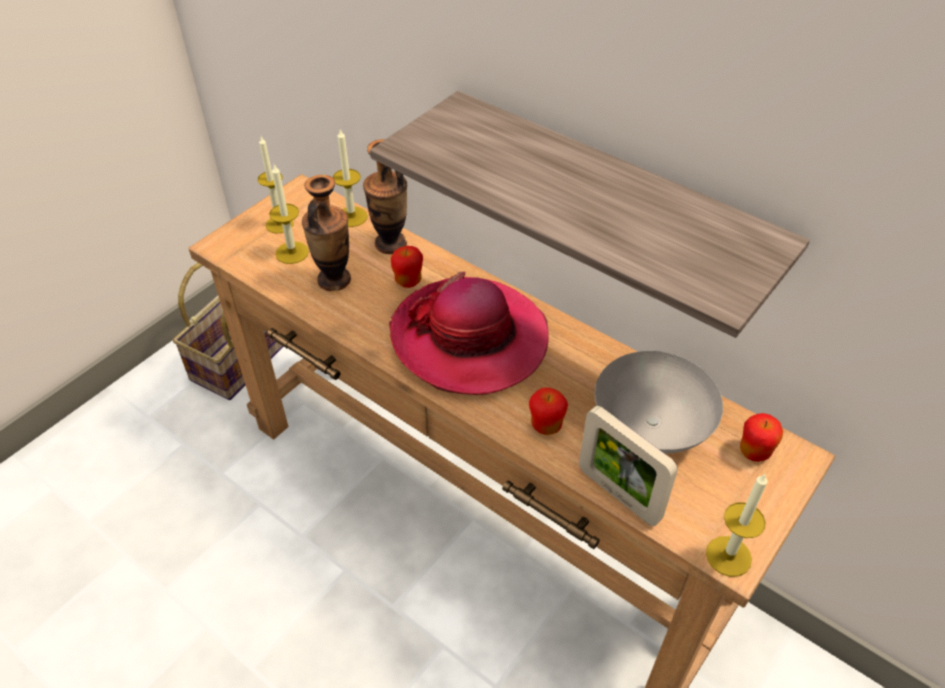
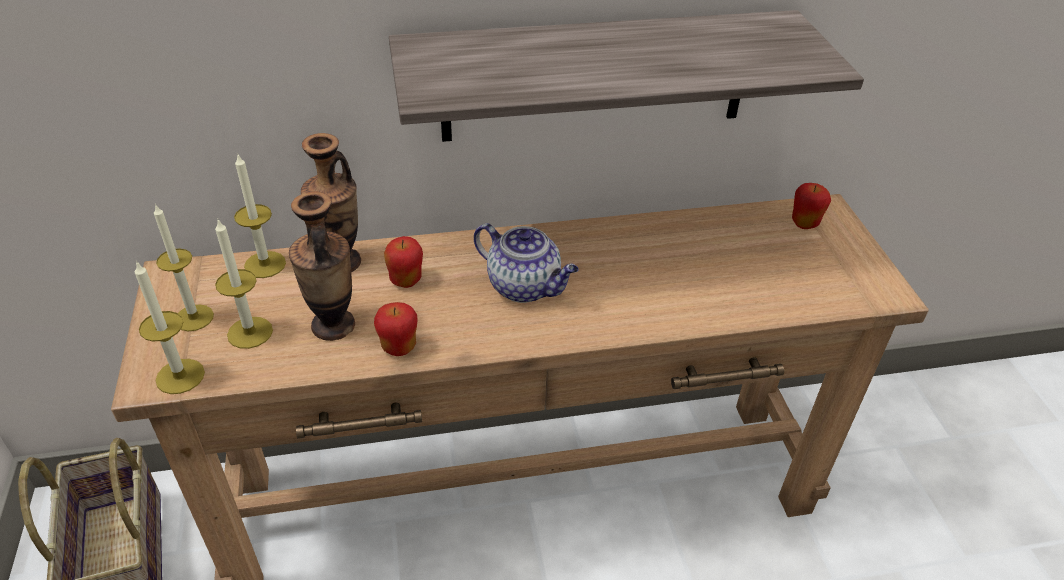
camera: 50 degrees left, 5 degrees down
hat [389,272,549,395] -> teapot [474,223,579,303]
apple [529,388,568,435] -> apple moved to [374,302,418,356]
picture frame [579,406,678,526] -> none
white bowl [595,351,723,454] -> none
candle [706,474,768,577] -> candle moved to [135,261,205,394]

